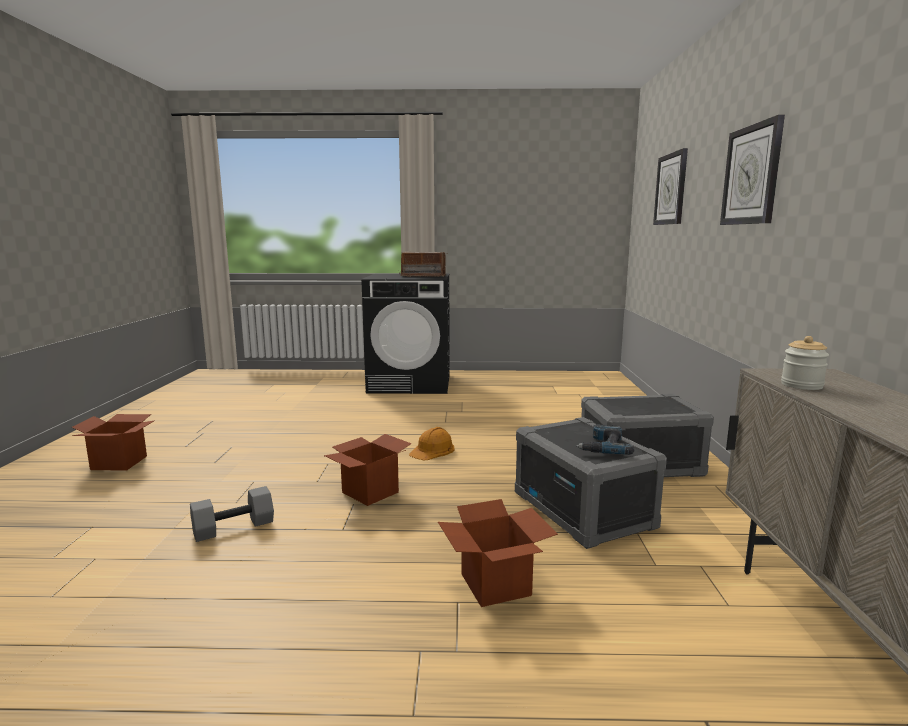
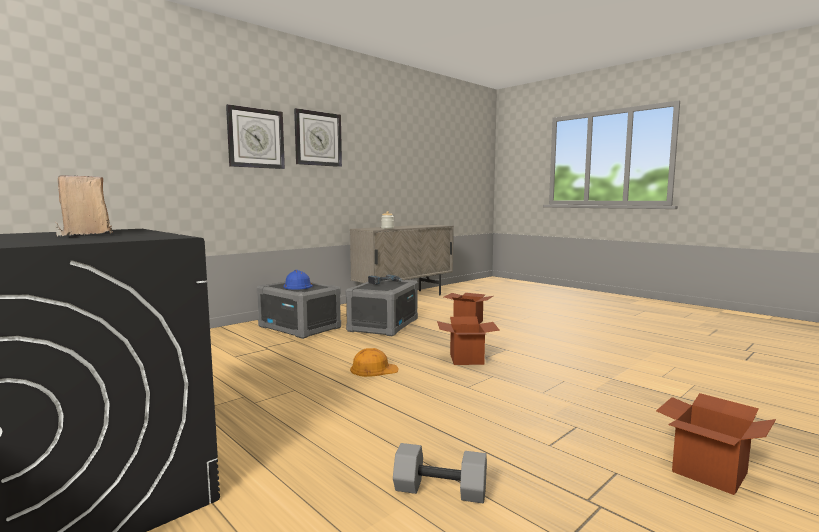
camera: 135 degrees left, 5 degrees down
grey dumbbell [190,486,274,542] -> grey dumbbell moved to [393,443,487,503]
wall clock [653,148,688,225] -> wall clock moved to [294,108,342,167]
none -> blue hard hat [284,270,313,290]

